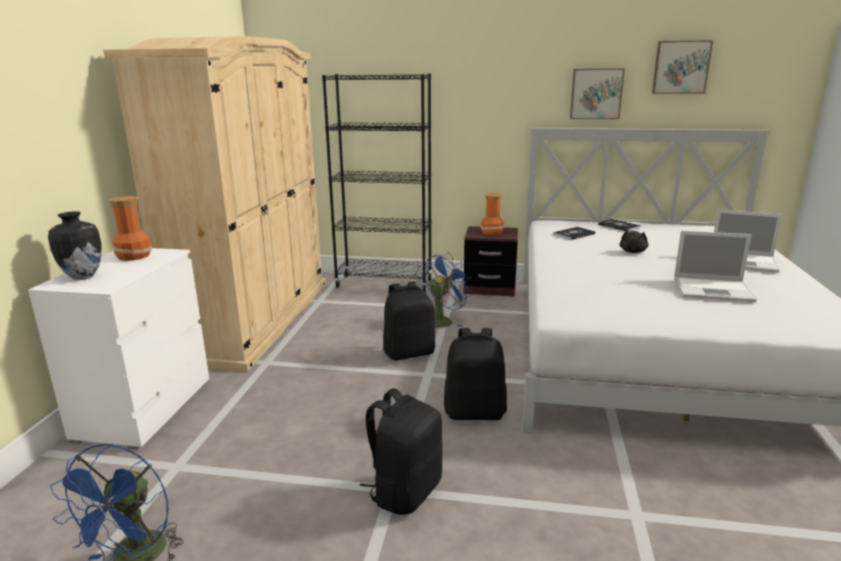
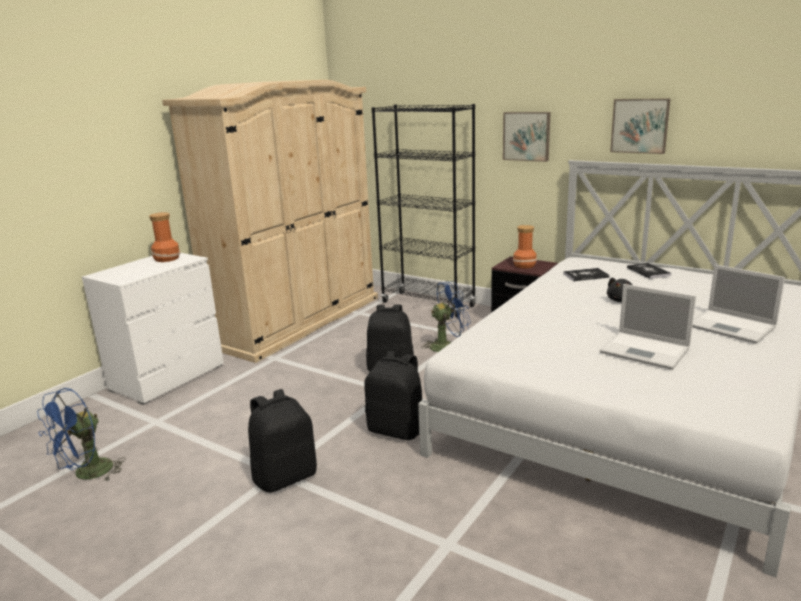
camera: 25 degrees right, 0 degrees up
vase [48,211,101,280] -> none
picture [652,40,713,94] -> picture moved to [503,112,551,162]

